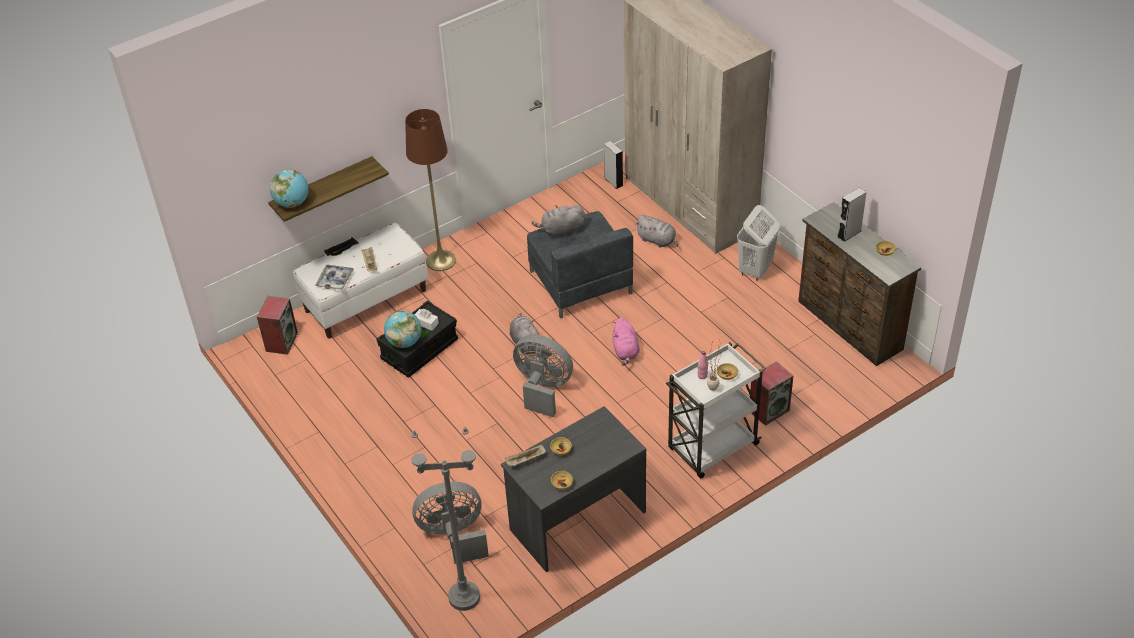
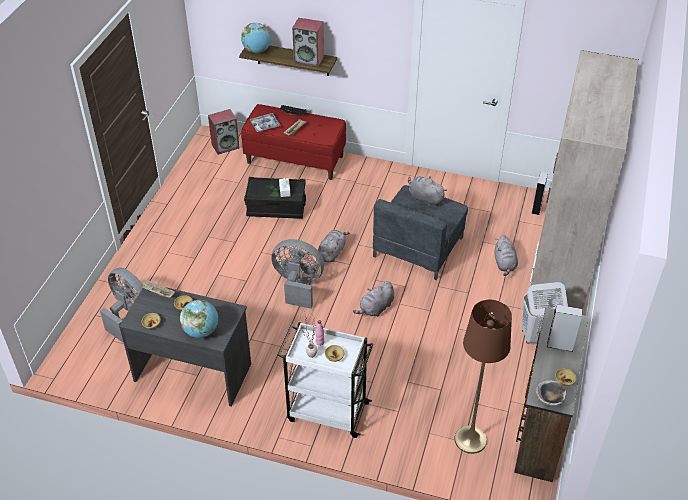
camera: 50 degrees right, 0 degrees up
white bench [293,222,428,338] -> red bench [241,104,346,180]
globe [384,311,422,348] -> globe moved to [180,300,218,338]
brown floor lamp [405,109,456,271] -> brown floor lamp moved to [454,300,512,454]
grey floor lamp [411,427,480,611] -> none
grey fan [513,334,573,417] -> grey fan turned 60 degrees counterclockwise [272,239,324,309]
pink plush toy [612,317,640,366] -> grey plush toy [353,281,394,317]
speaker [750,361,793,426] -> speaker moved to [292,18,324,67]
none -> bowl [536,380,566,406]

